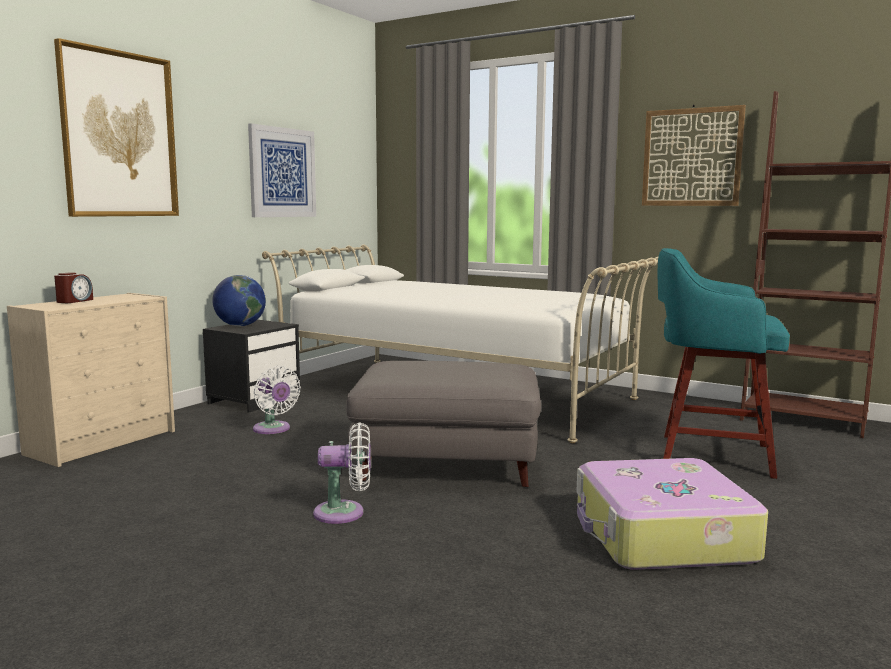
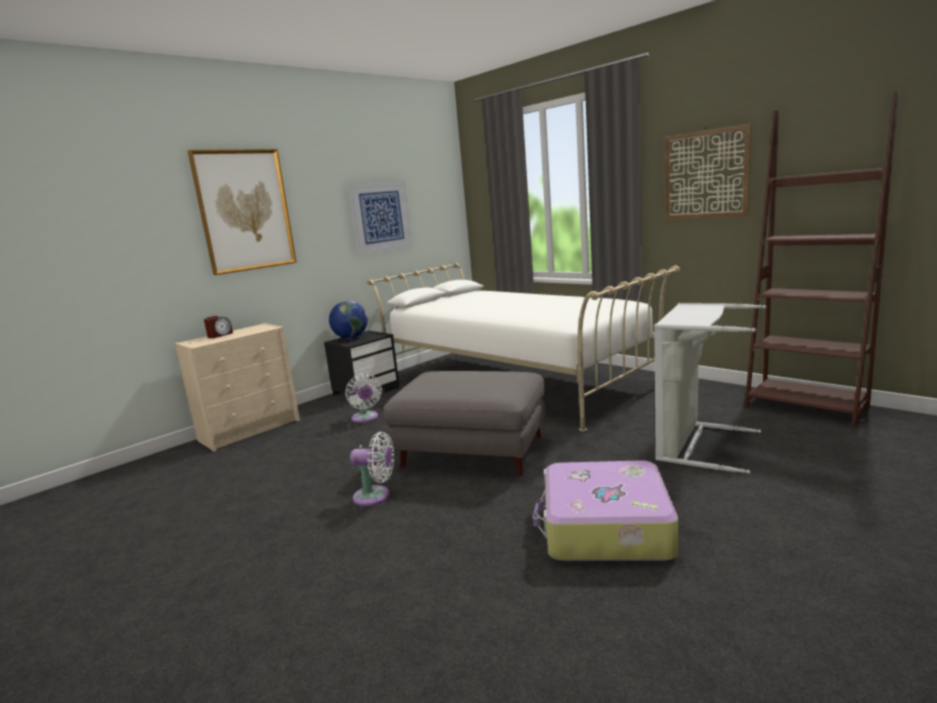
camera: 15 degrees right, 5 degrees up
turquoise stool [658,248,790,479] -> grey laundry basket [654,303,767,474]

